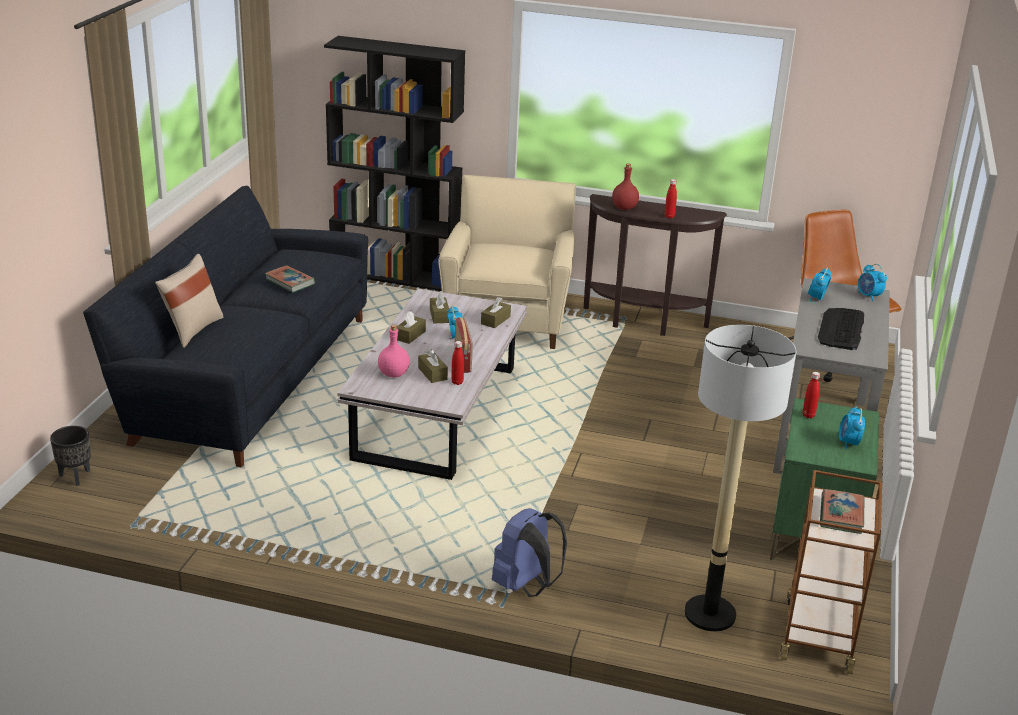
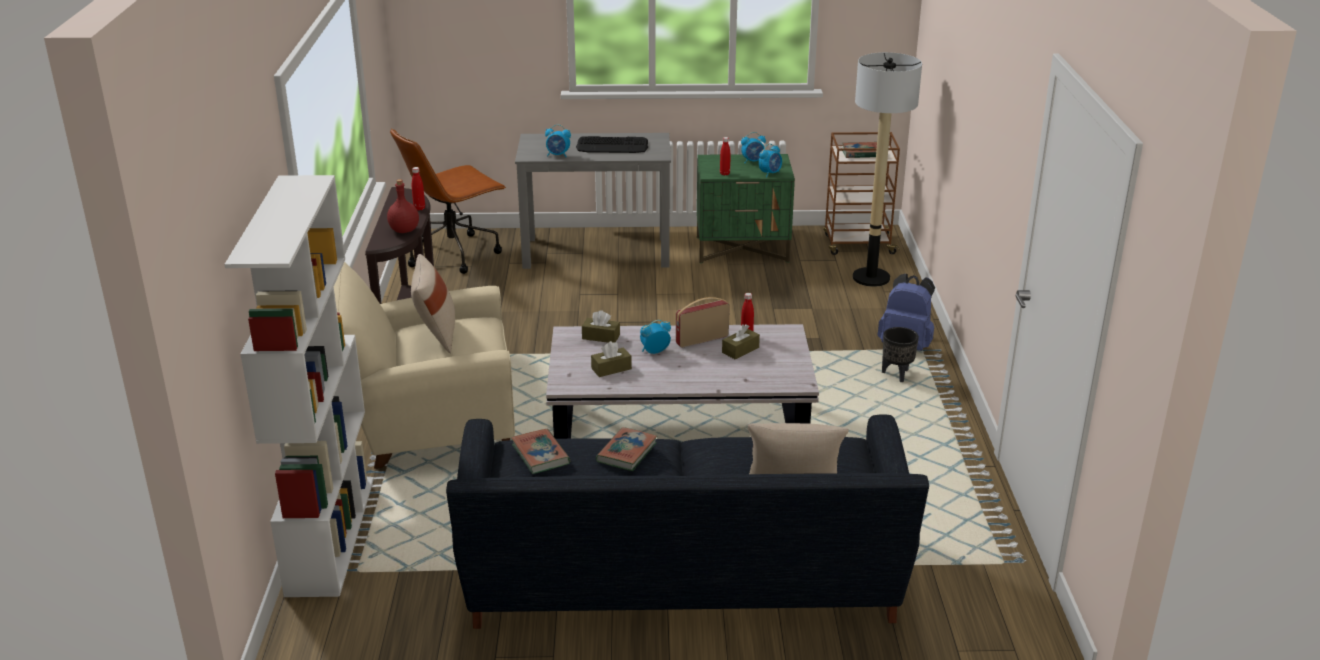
camera: 105 degrees left, 0 degrees up
black planter [50,426,91,486] -> black planter moved to [882,327,919,382]
black bookcase [324,36,465,291] -> white bookcase [224,175,374,597]
pink bottle [378,325,410,377] -> none
brown tissue box [397,311,426,344] -> none
alarm clock [858,264,887,301] -> alarm clock moved to [759,144,782,177]
none -> beige pillow [411,254,455,353]
none -> book [511,429,570,474]

